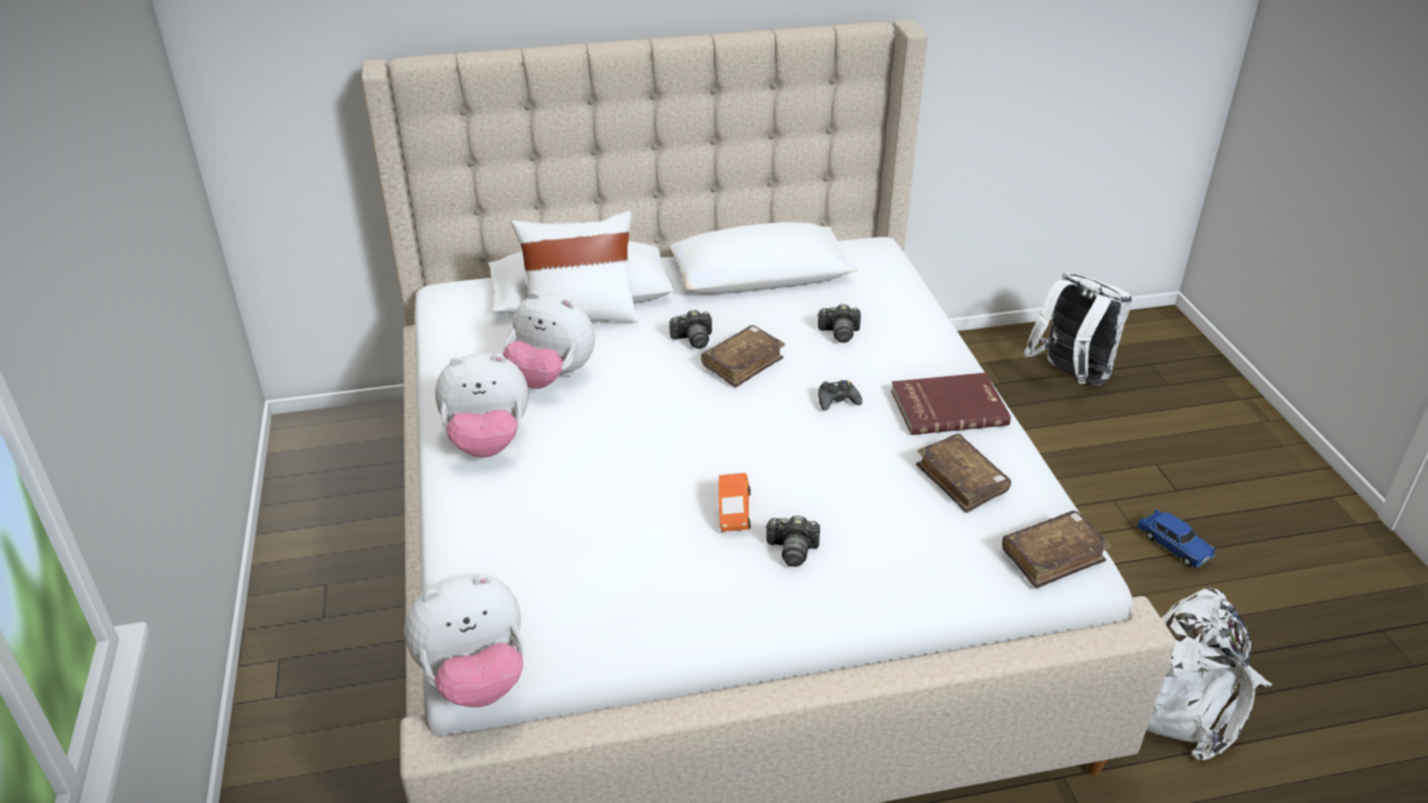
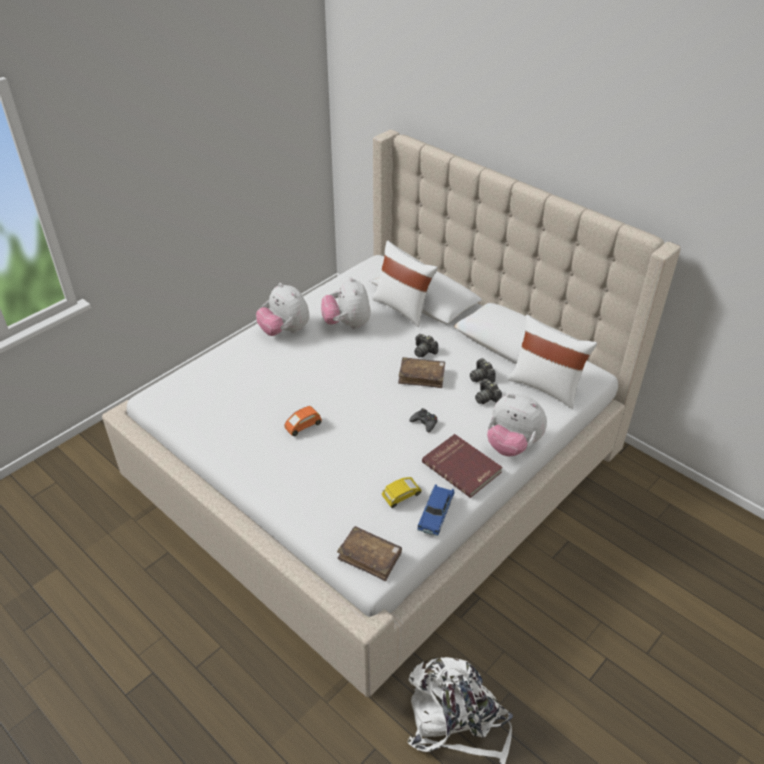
camera: 55 degrees right, 5 degrees up
plush toy [404,573,523,707] -> plush toy moved to [487,393,547,456]
camera [765,515,820,567] -> camera moved to [470,358,495,383]
brown book [916,434,1011,513] -> yellow toy car [381,477,422,508]
white backpack [1024,271,1132,385] -> none
blue toy car [1136,510,1215,568] -> blue toy car moved to [417,484,454,536]
none -> white pillow [508,315,597,409]

